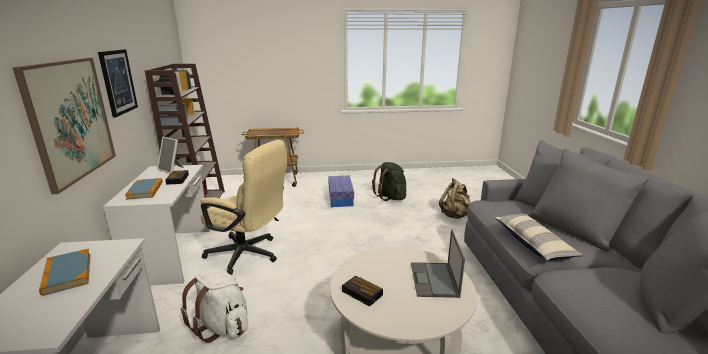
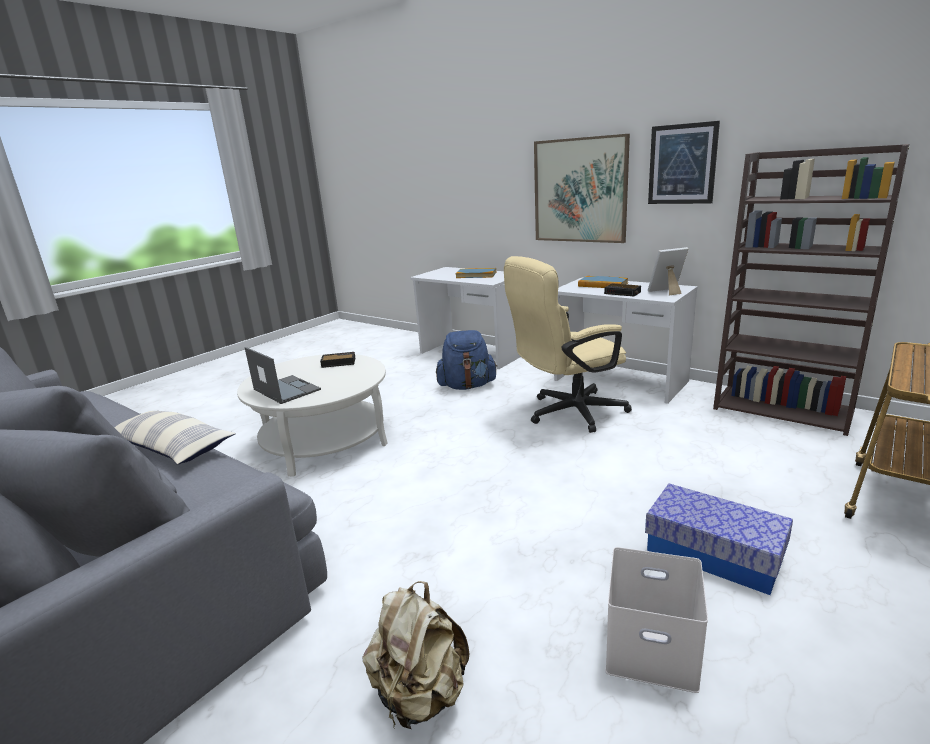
camera: 135 degrees right, 0 degrees up
white backpack [181,267,248,343] -> blue backpack [436,330,498,390]
green backpack [372,162,406,201] -> white storage box [605,547,708,693]

